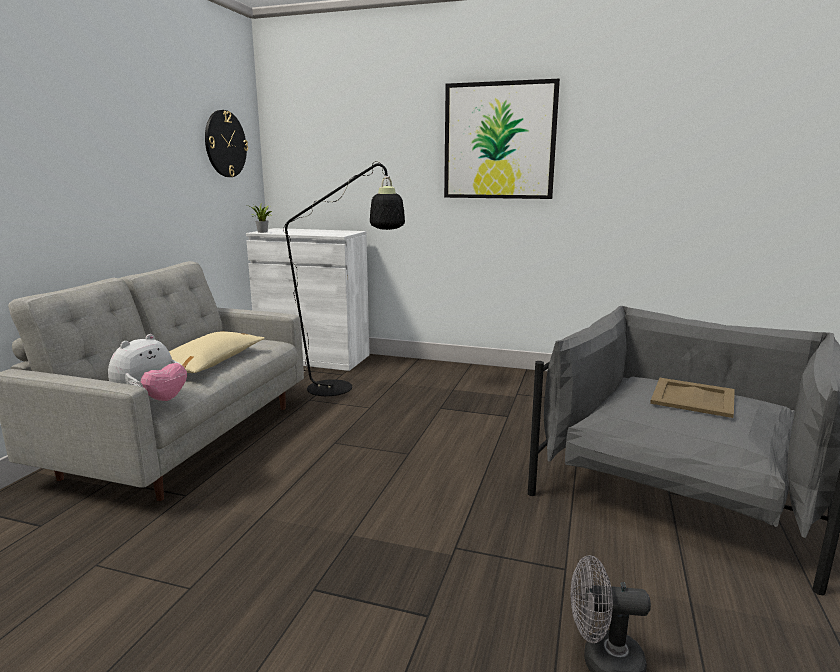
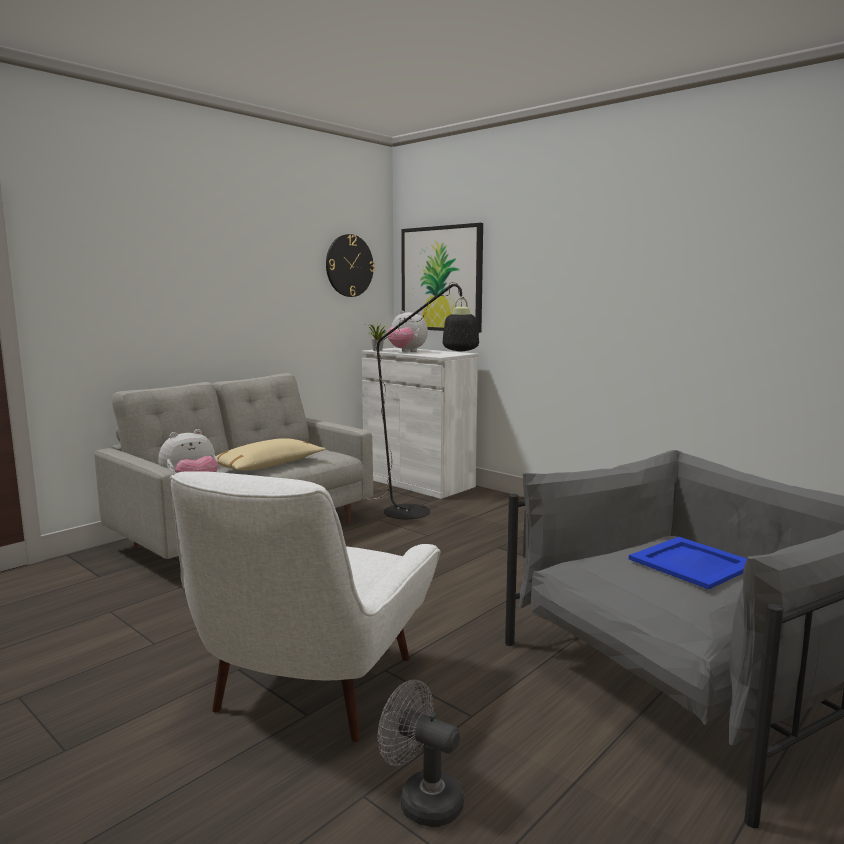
camera: 25 degrees right, 5 degrees down
picture [444,79,560,199] -> picture moved to [401,223,483,333]
beige tray [650,378,735,418] -> blue tray [629,537,747,589]
none -> white armchair [170,471,441,742]
none -> plush toy [387,311,428,352]

